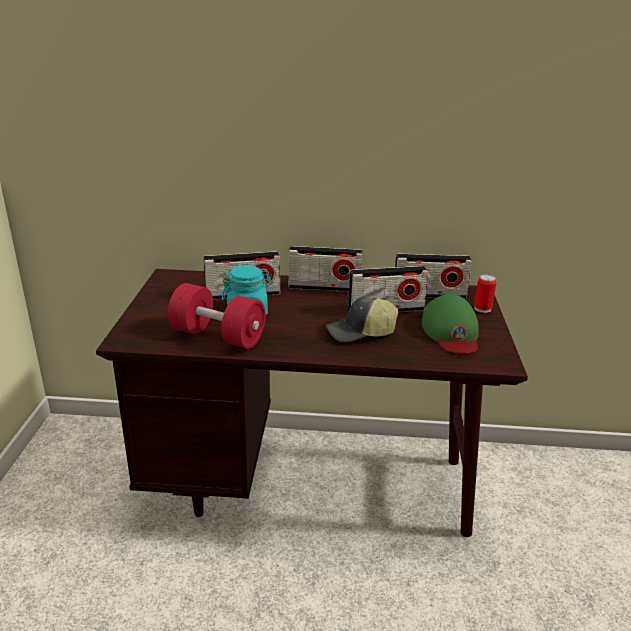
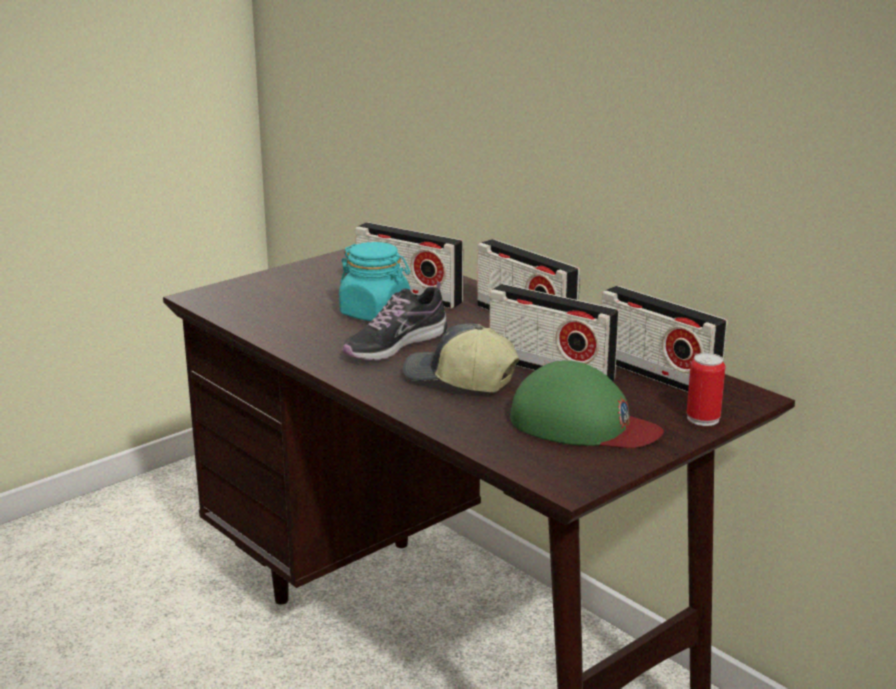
camera: 45 degrees right, 5 degrees down
red dumbbell [168,283,266,349] -> none
green cap [422,294,479,353] -> green cap turned 105 degrees counterclockwise [510,360,664,448]
none -> shoe [342,281,448,360]

